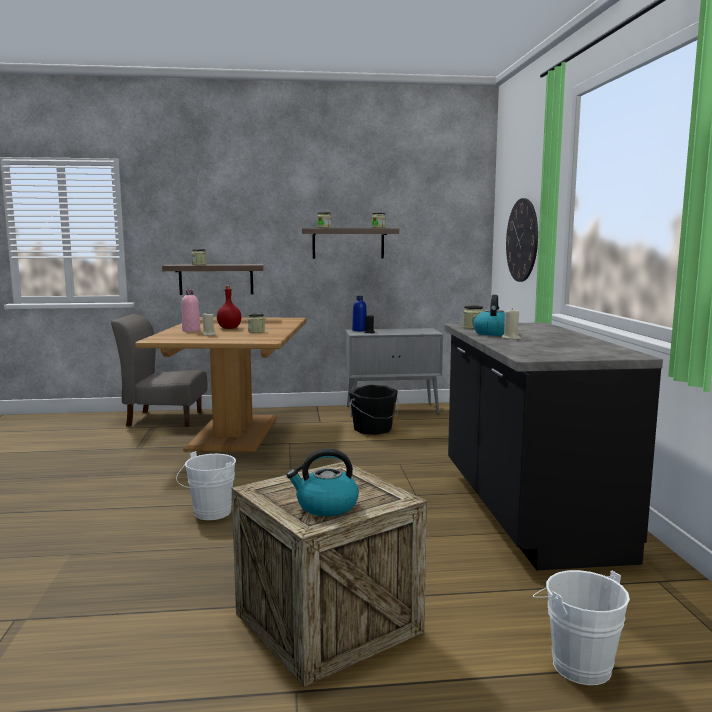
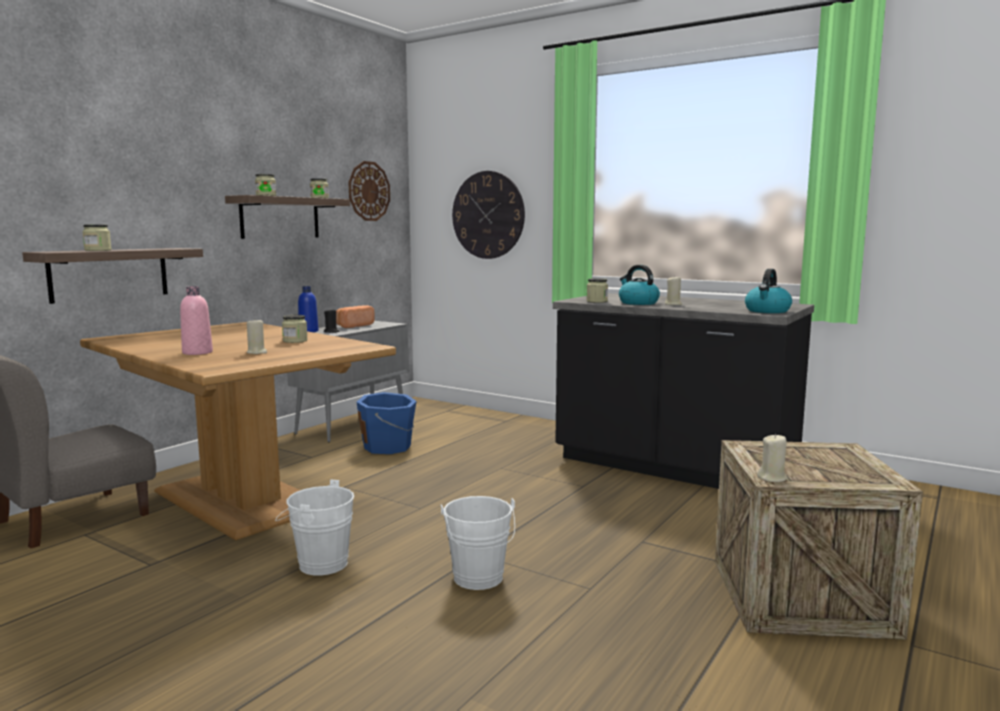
camera: 50 degrees left, 0 degrees up
red bottle [217,286,242,329] -> none
kettle [287,449,359,516] -> kettle moved to [745,269,792,313]
black bucket [349,385,399,435] -> blue bucket [356,392,417,454]
white bucket [533,570,630,685] -> white bucket moved to [275,480,354,576]
none -> bread [336,305,375,328]
none -> wall clock [348,161,390,221]
none -> beige candle [757,434,788,482]

